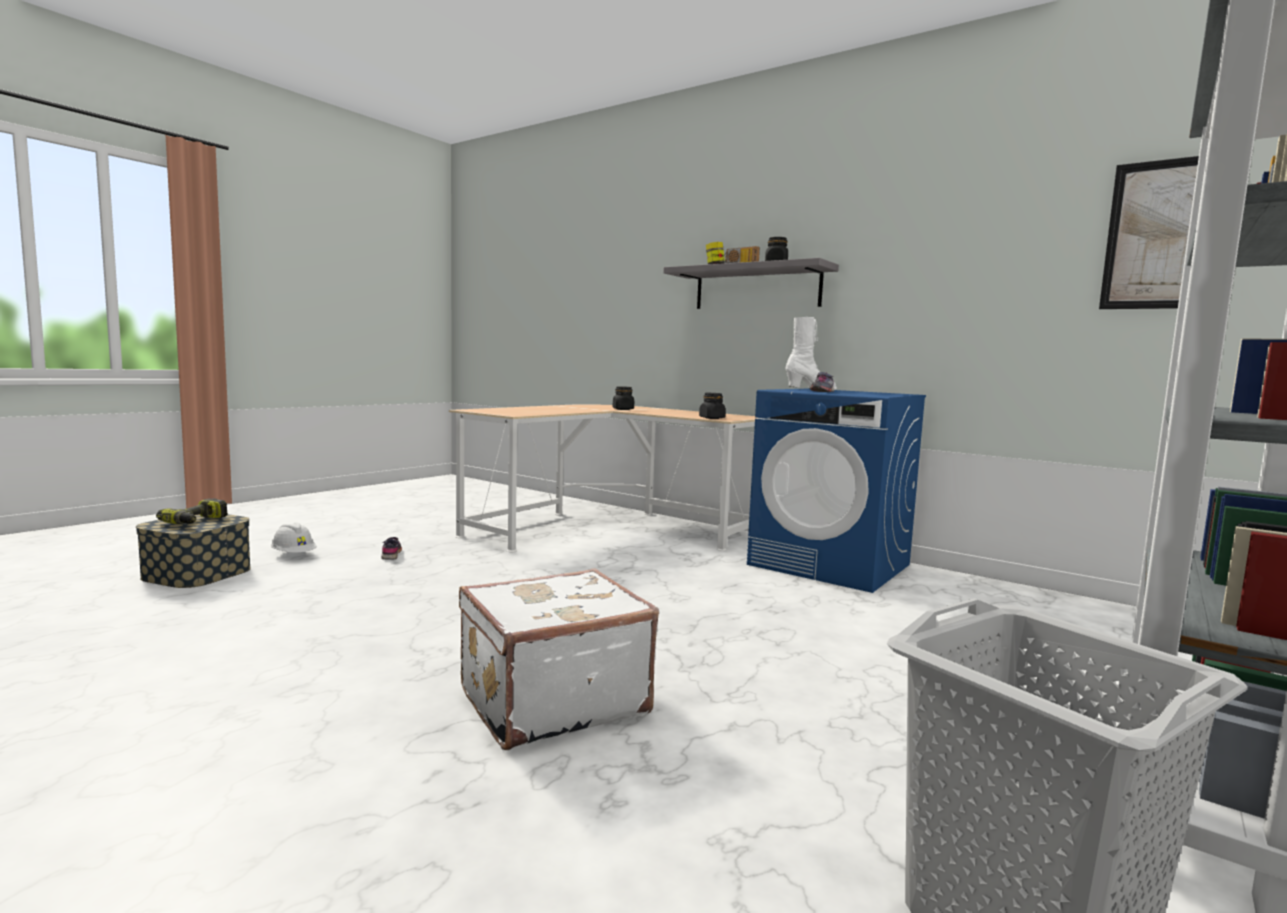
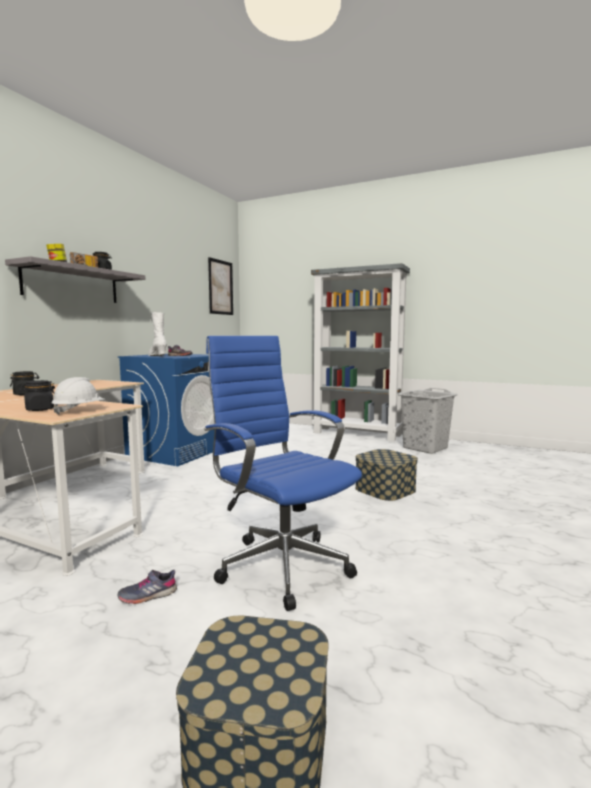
camera: 100 degrees left, 0 degrees up
power drill [156,498,228,524] -> none
white hard hat [271,523,317,553] -> white hard hat moved to [51,377,105,415]
white suitcase [459,568,659,750] -> storage box [355,449,418,501]
black jar [699,393,726,419] -> black jar moved to [19,380,55,411]
none -> blue office chair [204,336,362,611]

